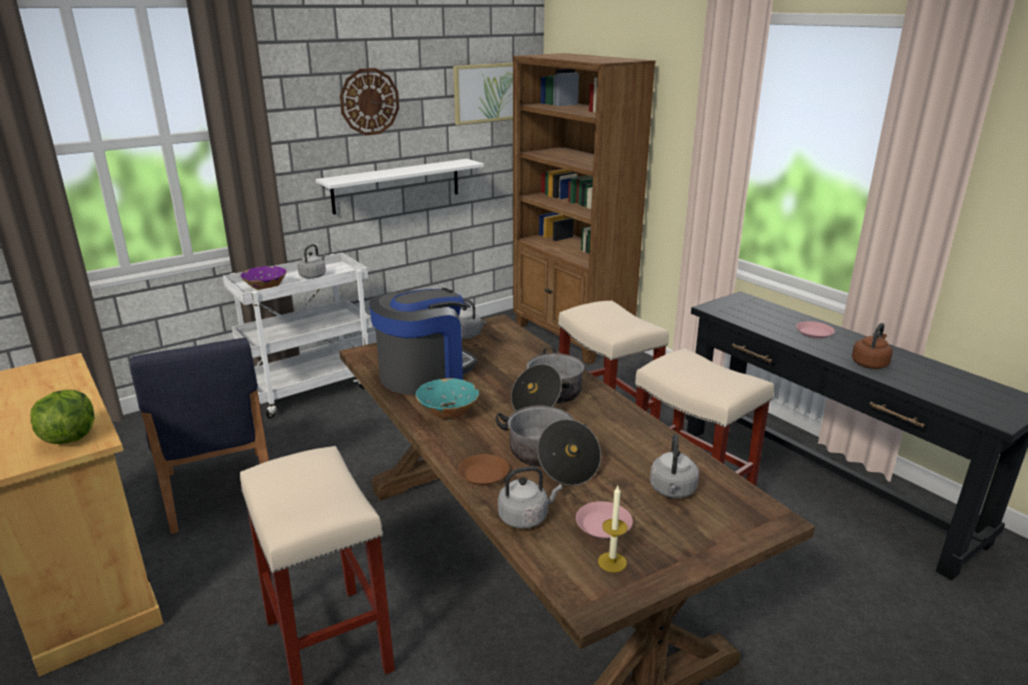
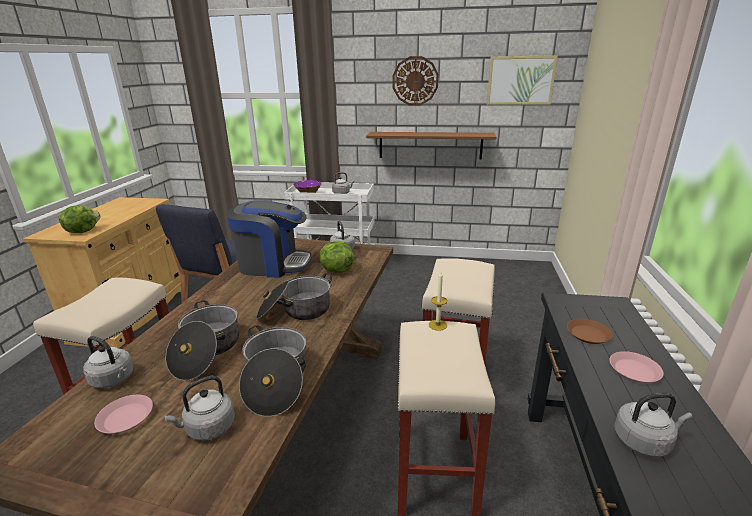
camera: 45 degrees right, 0 degrees up
white shelf [316,159,484,214] -> brown shelf [366,132,497,160]
turquoise bowl [415,378,479,420] -> none
brown plate [458,454,509,485] -> brown plate moved to [567,319,613,344]
brown bookcase [513,53,656,365] -> none
candle [598,486,627,572] -> candle moved to [429,272,447,331]
brown kettle [852,323,893,369] -> grey kettle [614,393,693,457]
none -> cooking pot [239,325,306,417]
none -> lettuce [319,241,354,273]

